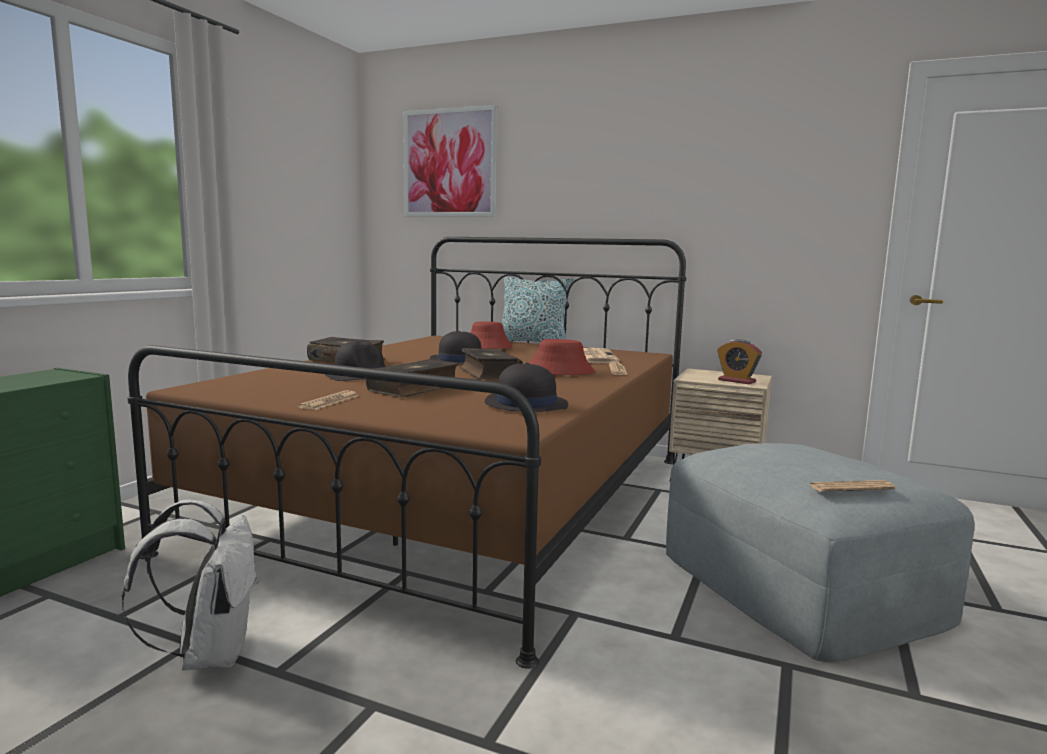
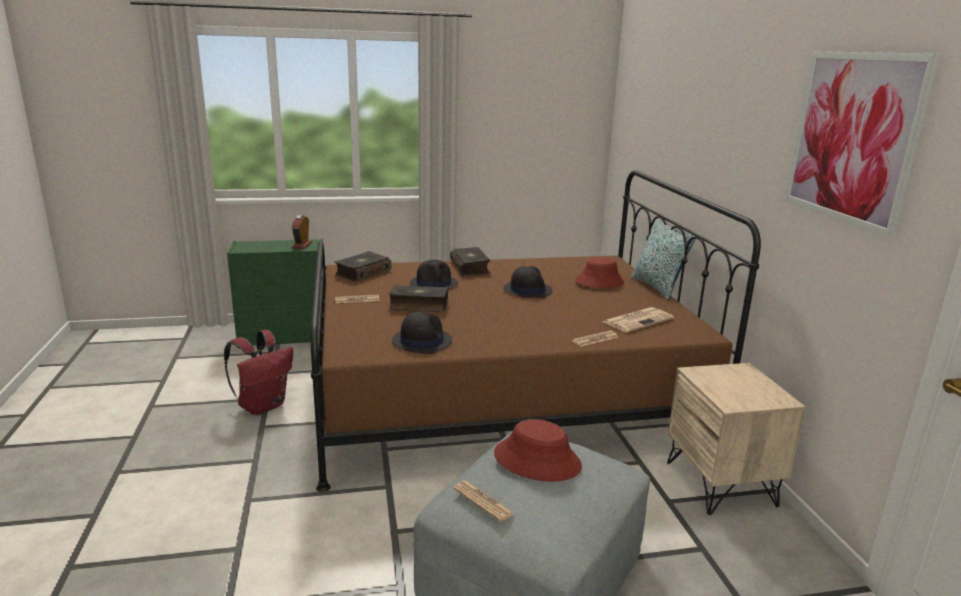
camera: 55 degrees right, 10 degrees up
white backpack [122,500,258,671] -> red backpack [224,330,293,415]
picture [403,105,497,217] -> picture moved to [784,51,941,238]
book [460,348,523,379] -> book moved to [335,251,392,282]
red hat [529,339,595,375] -> red hat moved to [494,419,582,481]
alarm clock [717,339,762,384] -> alarm clock moved to [292,215,312,249]

